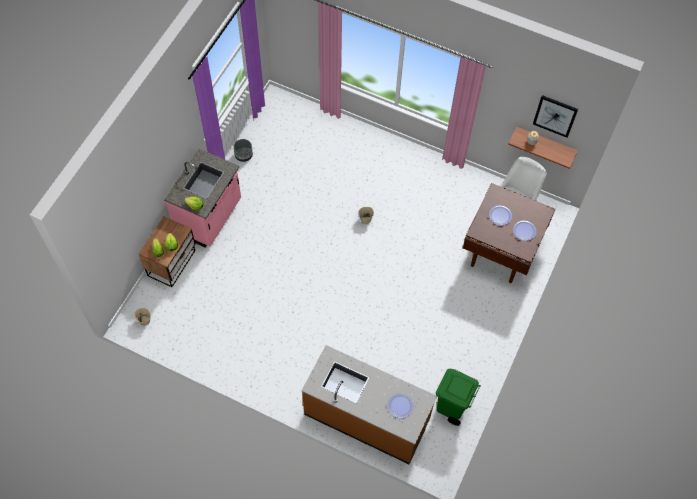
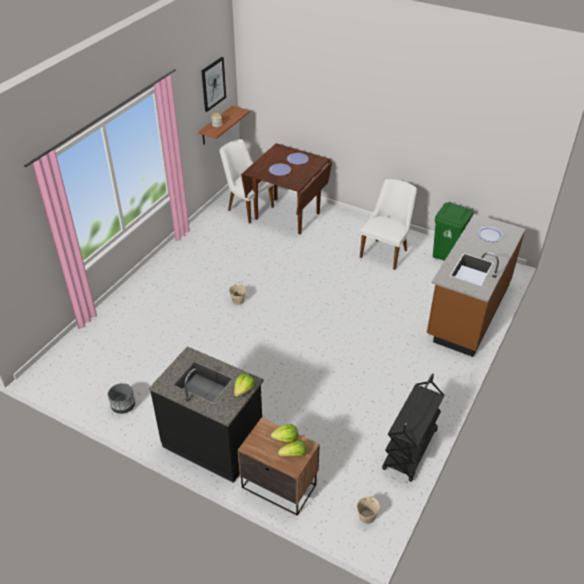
camera: 85 degrees left, 20 degrees down
pink counter [164,149,241,248] -> black counter [149,346,264,483]
none -> white chair [360,179,417,270]
none -> black cart [382,374,444,482]

